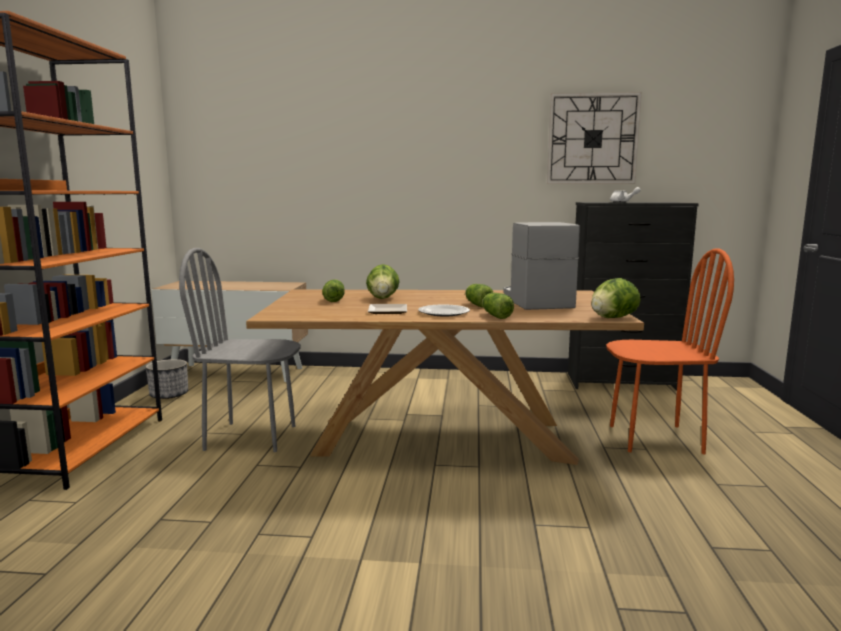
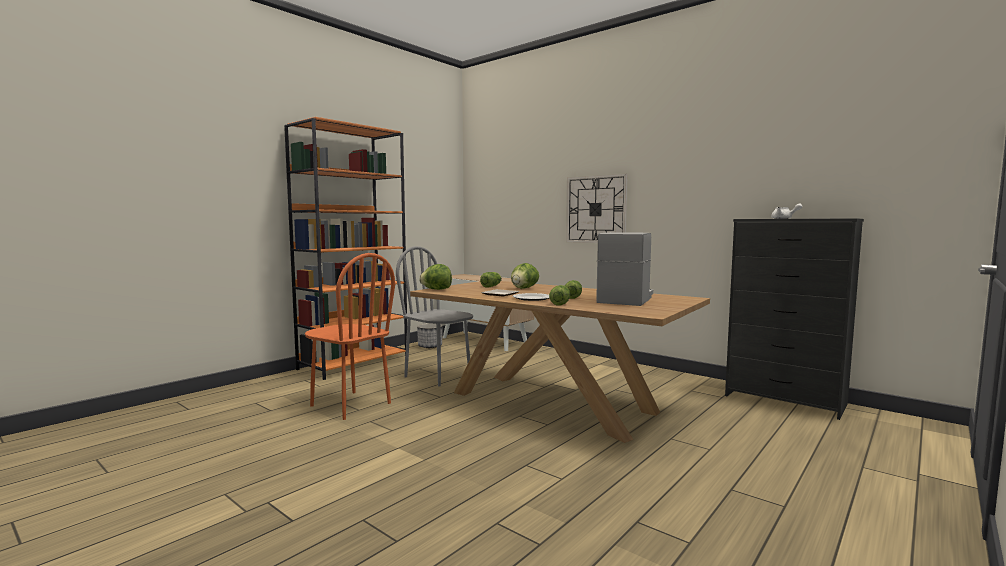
camera: 35 degrees right, 5 degrees down
wall clock [547,92,642,184] -> wall clock moved to [566,174,628,243]
lettuce [591,278,640,318] -> lettuce moved to [419,264,452,290]
orange chair [606,248,734,455] -> orange chair moved to [305,253,395,420]

